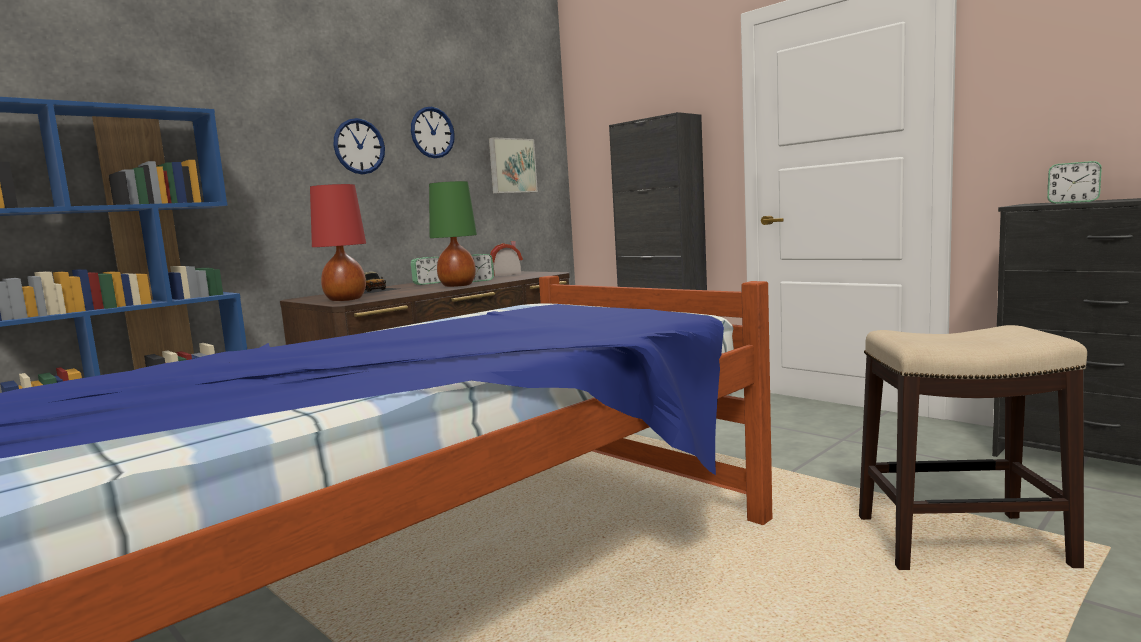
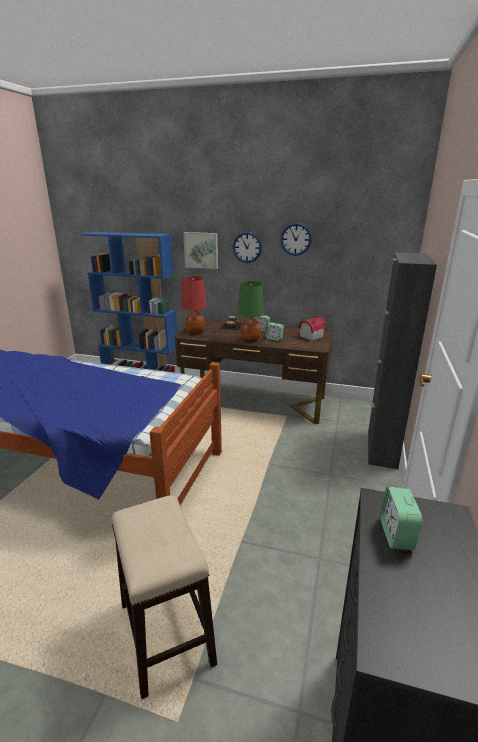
camera: 60 degrees right, 15 degrees up
picture [489,137,538,194] -> picture moved to [183,232,218,269]

